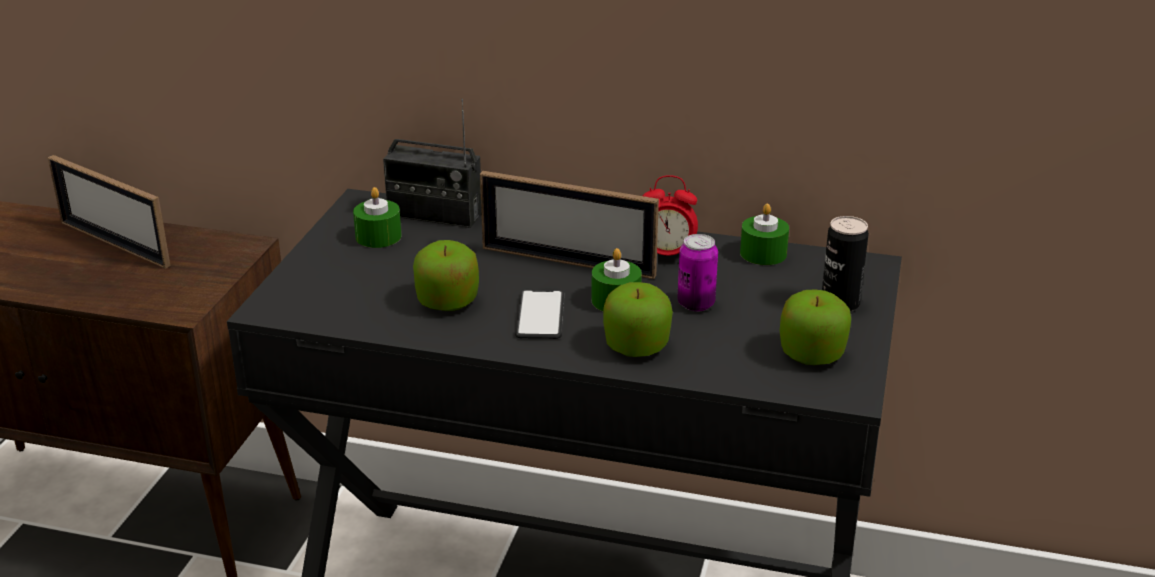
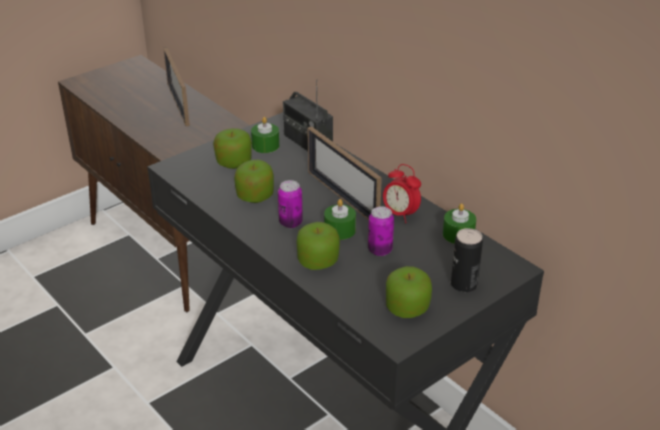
camera: 35 degrees right, 5 degrees up
phone [515,288,565,339] -> can [278,180,303,228]
none -> apple [213,128,252,169]

